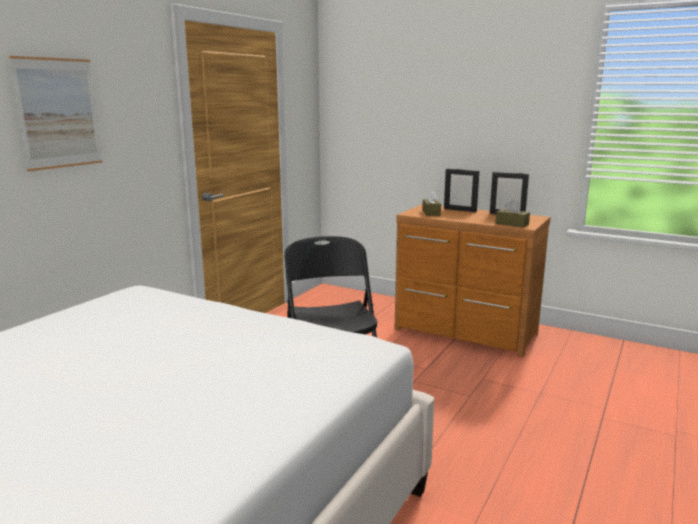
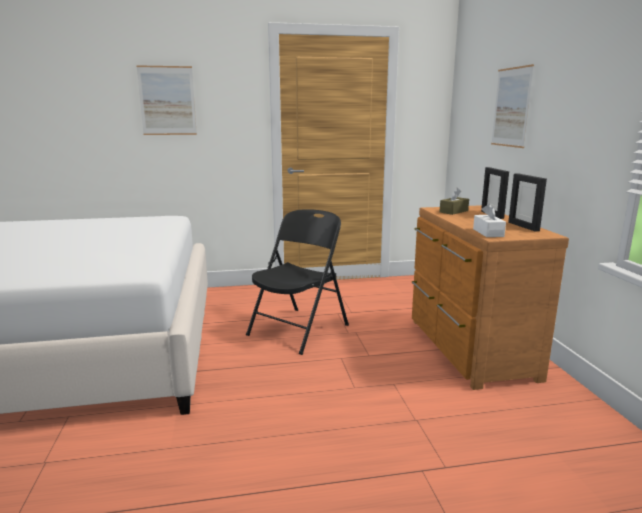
camera: 50 degrees right, 0 degrees up
brown tissue box [495,200,530,228] -> white tissue box [473,204,506,237]
none -> picture [491,64,534,148]

